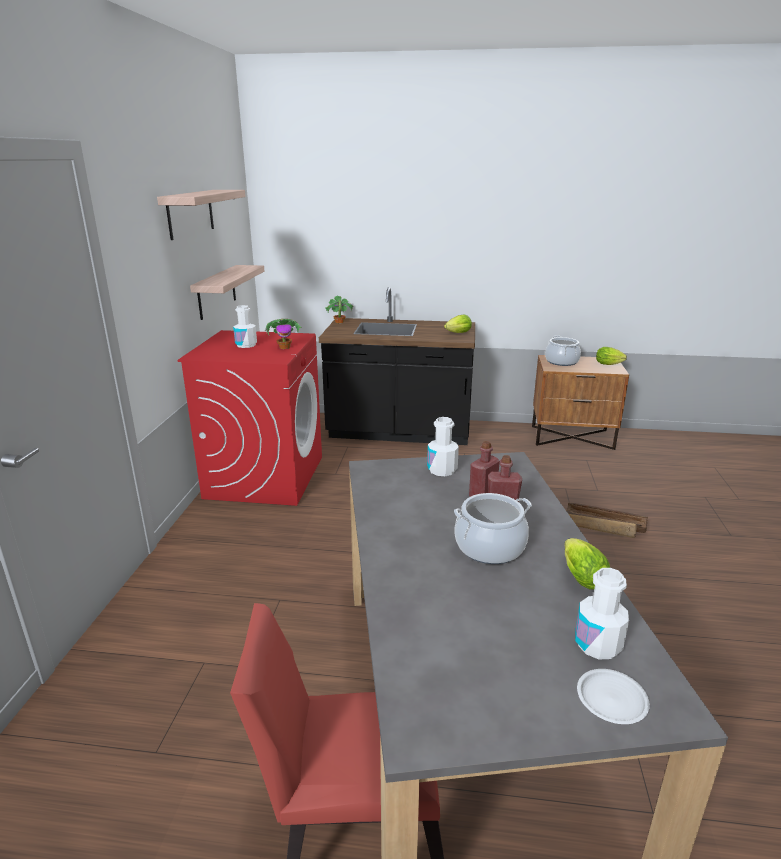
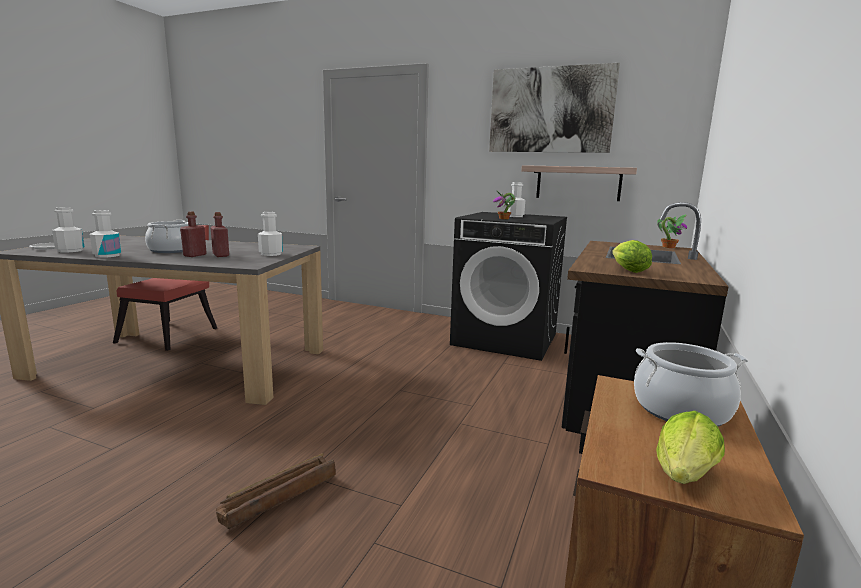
camera: 105 degrees right, 10 degrees down
shelf [157,190,246,240] -> picture [489,63,620,153]
red washing machine [177,330,322,506] -> black washing machine [450,212,567,361]
lettuce [564,538,610,590] -> white bottle [90,210,121,258]

